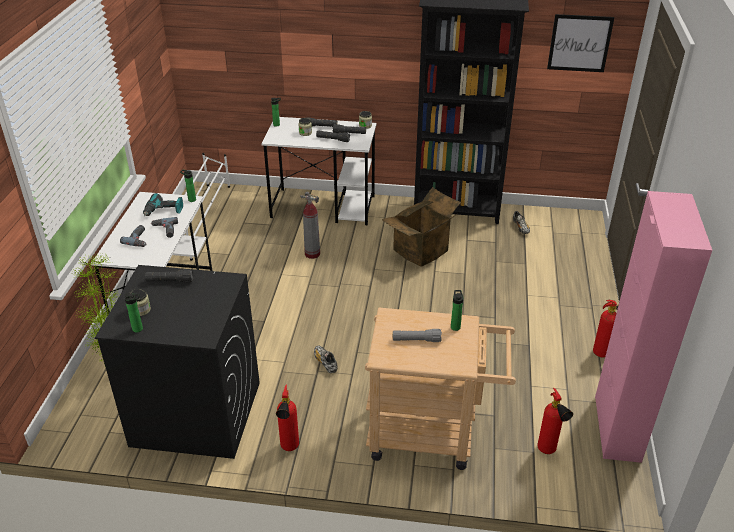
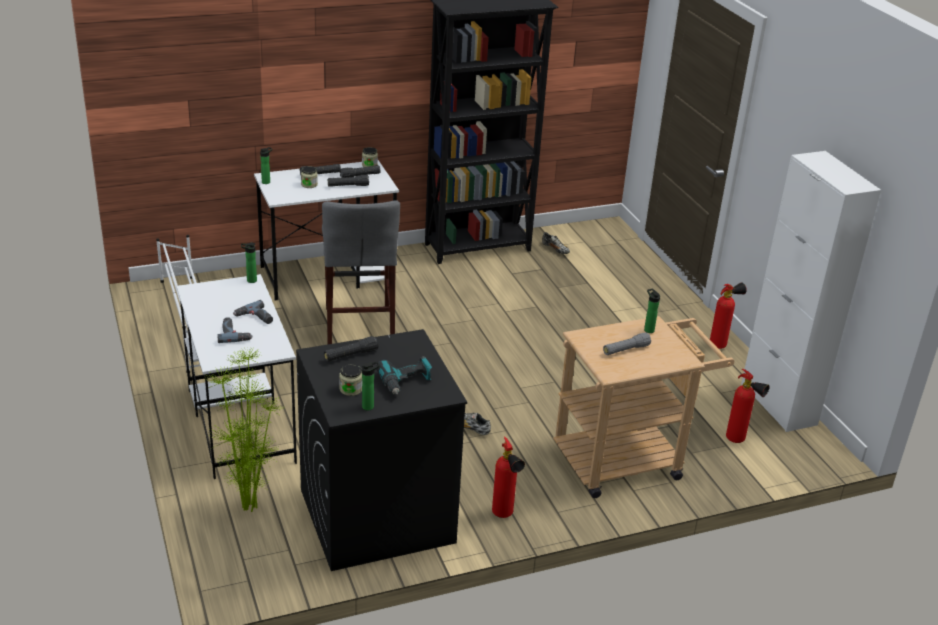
camera: 30 degrees left, 5 degrees down
power drill [143,193,183,216] -> power drill moved to [376,356,432,395]
fire extinguisher [300,192,320,259] -> grey stool [322,200,400,344]
cardboard box [382,187,461,267] -> none
picture [547,14,614,72] -> none
pink cabinet [595,191,712,463] -> white cabinet [741,151,881,432]

